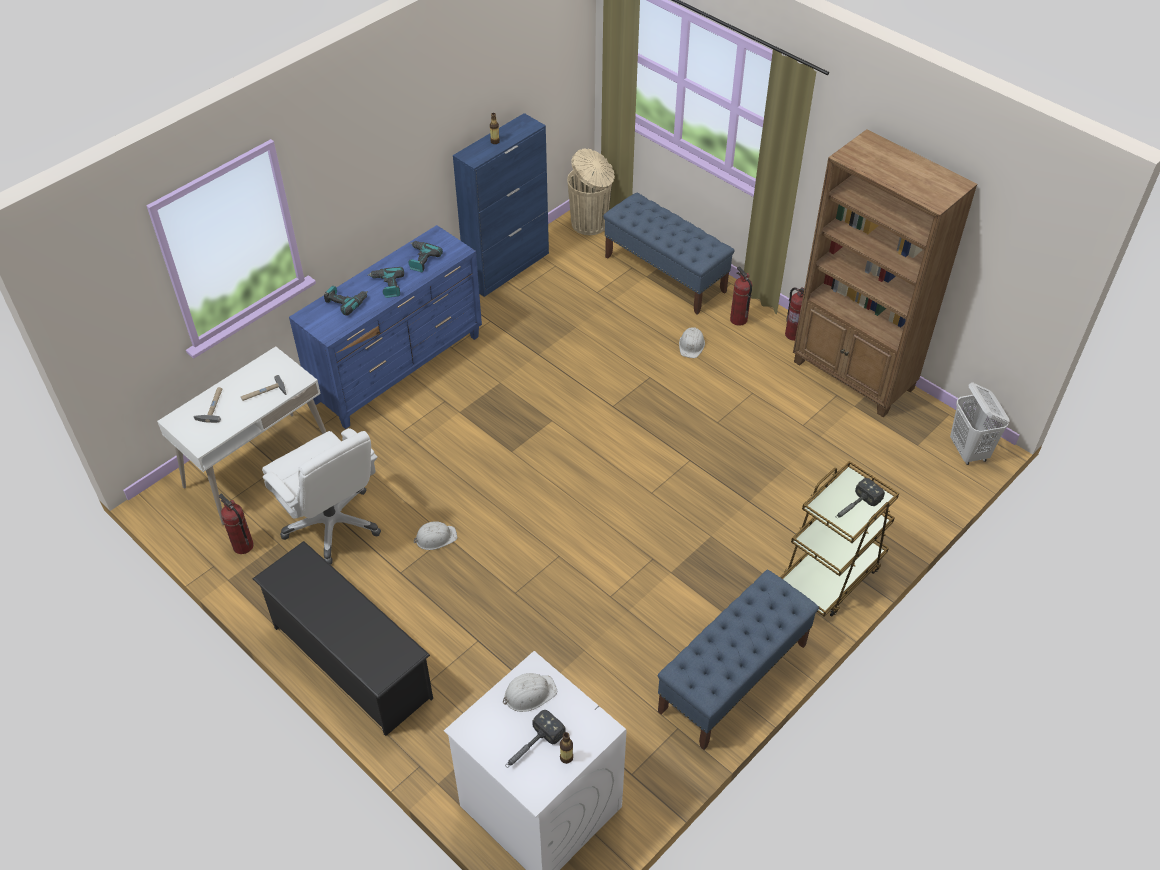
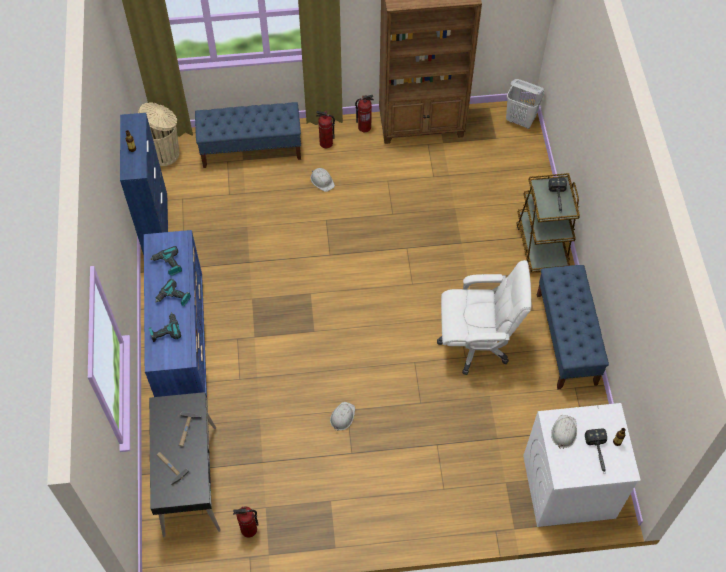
camera: 50 degrees left, 10 degrees up
white desk [157,346,326,525] -> black desk [149,392,221,537]
black shoe rack [253,541,433,736] -> none
white office chair [262,428,381,565] -> white office chair moved to [437,260,531,375]

